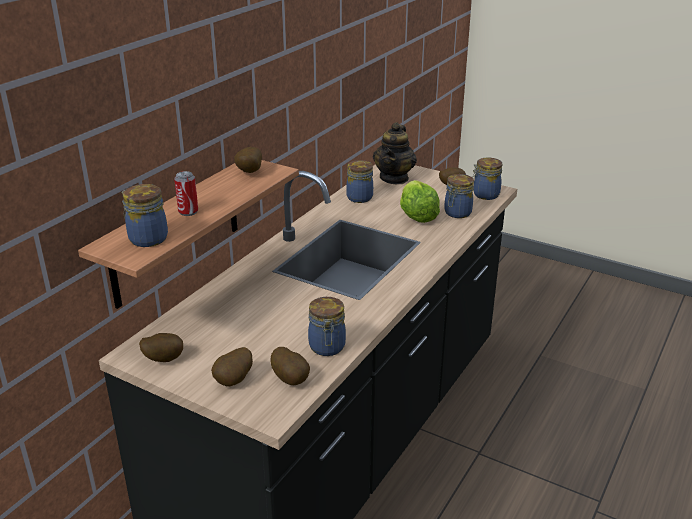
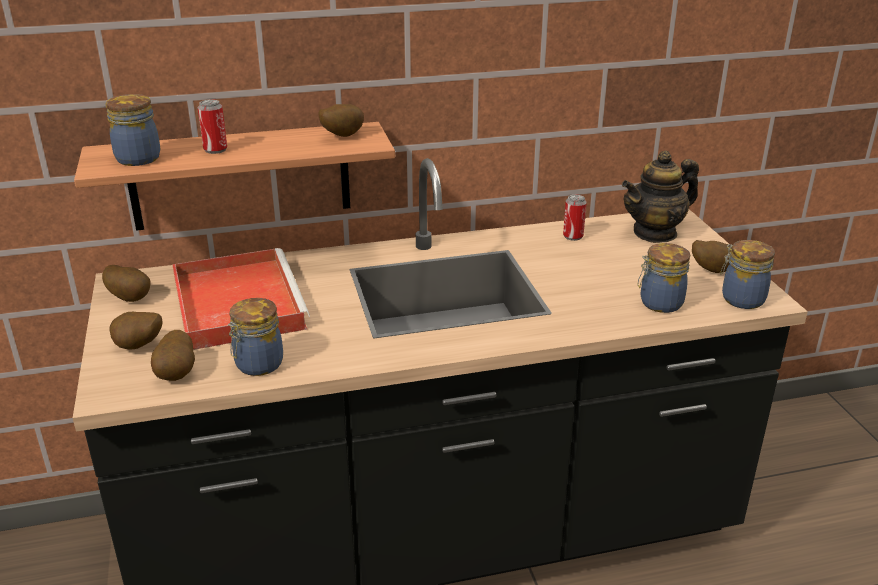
camera: 45 degrees right, 0 degrees up
jar [346,160,373,203] -> can [563,195,587,241]
lettuce [400,180,440,223] -> none
none -> red tray [172,248,310,350]

